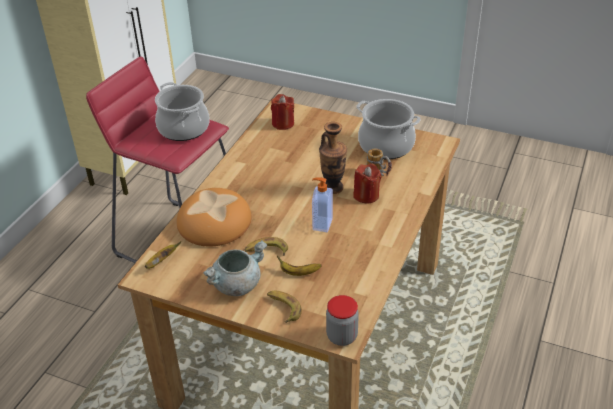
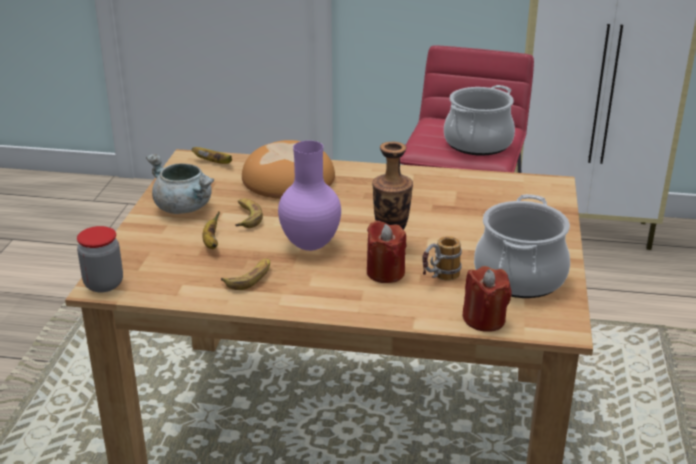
camera: 75 degrees right, 10 degrees down
banana [267,291,302,323] -> banana moved to [221,258,270,290]
red candle [271,94,294,130] -> red candle moved to [462,266,512,332]
soap dispenser [312,177,333,232] -> purple vase [278,141,341,251]

